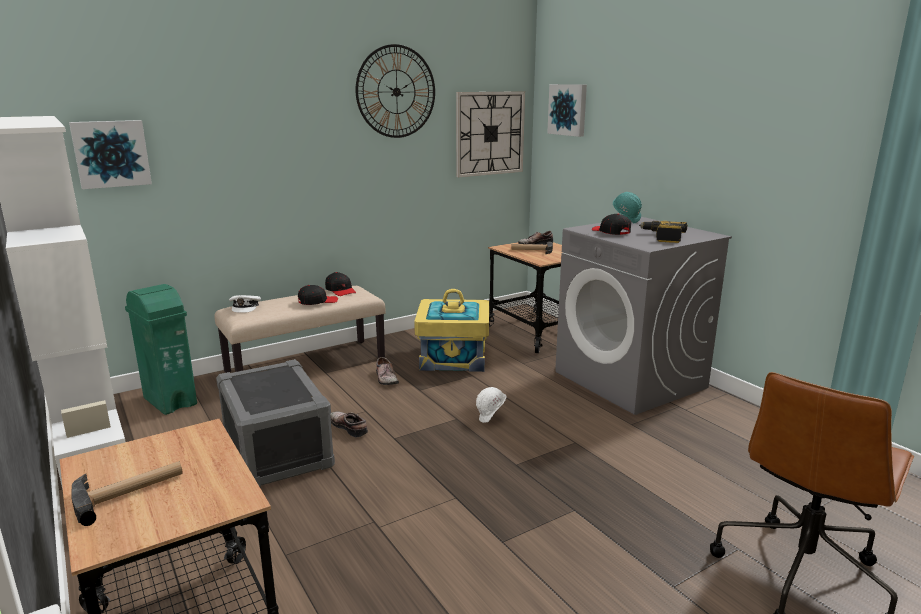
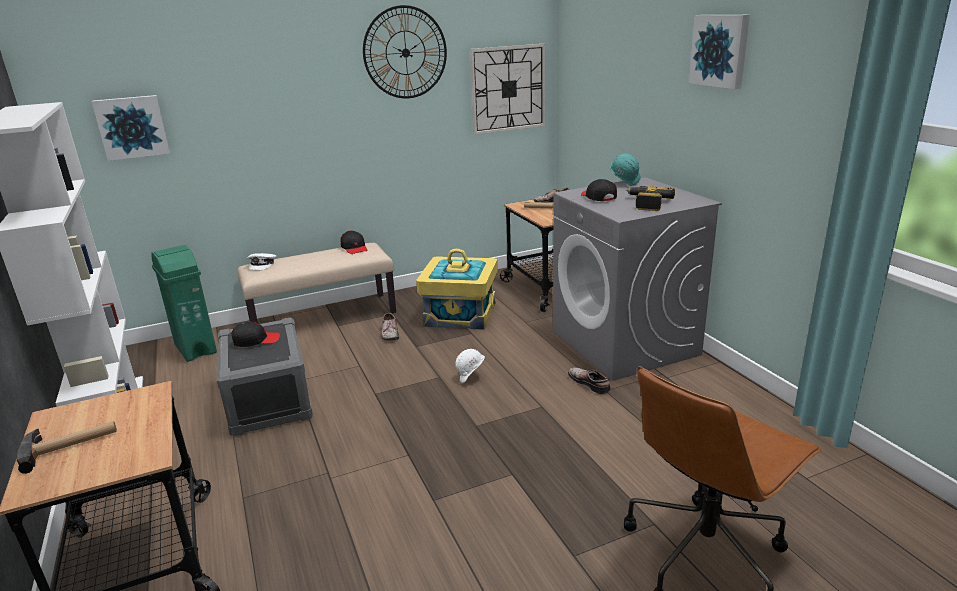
camera: 10 degrees right, 5 degrees up
black cap [298,285,338,305] -> black cap moved to [231,322,280,347]
shoe [330,411,368,437] -> shoe moved to [568,367,610,394]
picture [547,84,587,137] -> picture moved to [689,15,750,89]

